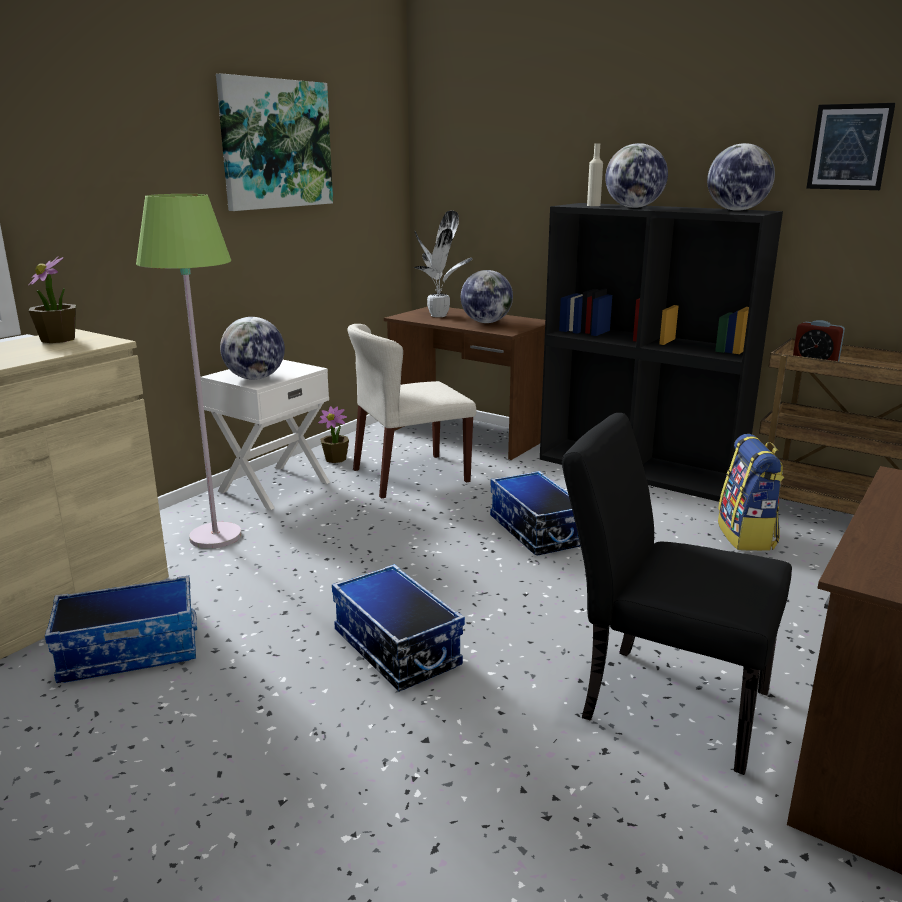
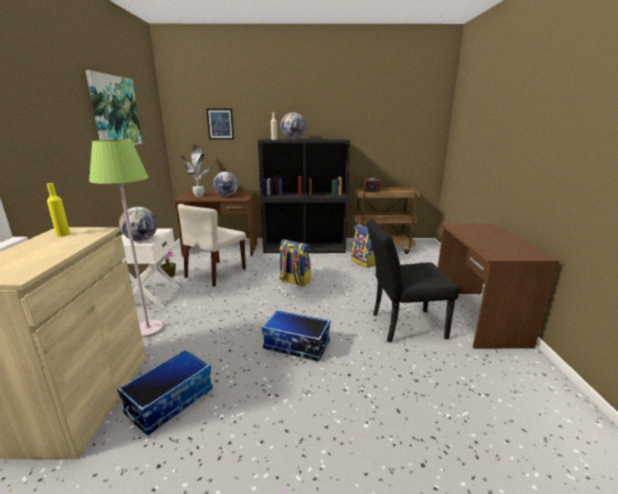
camera: 35 degrees left, 0 degrees up
potted plant [28,256,76,343] -> yellow bottle [47,183,70,237]
storage box [490,471,581,556] -> backpack [279,239,311,287]
globe [707,143,775,211] -> none
picture [806,103,895,190] -> picture moved to [206,108,234,140]

